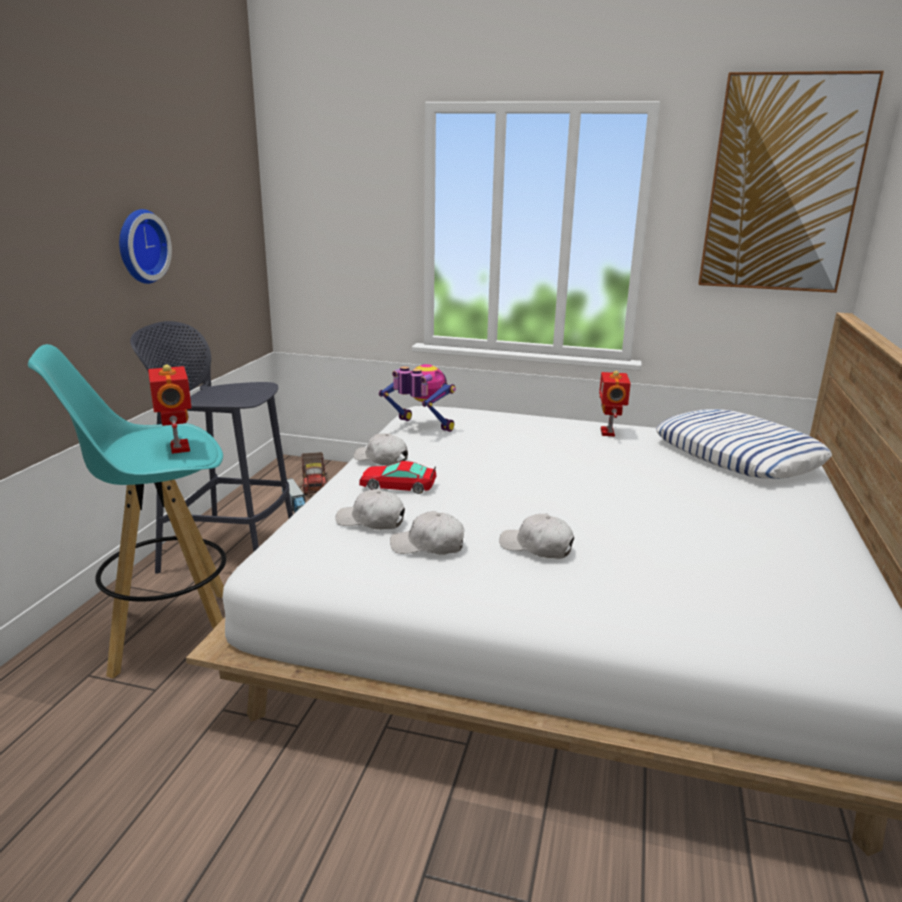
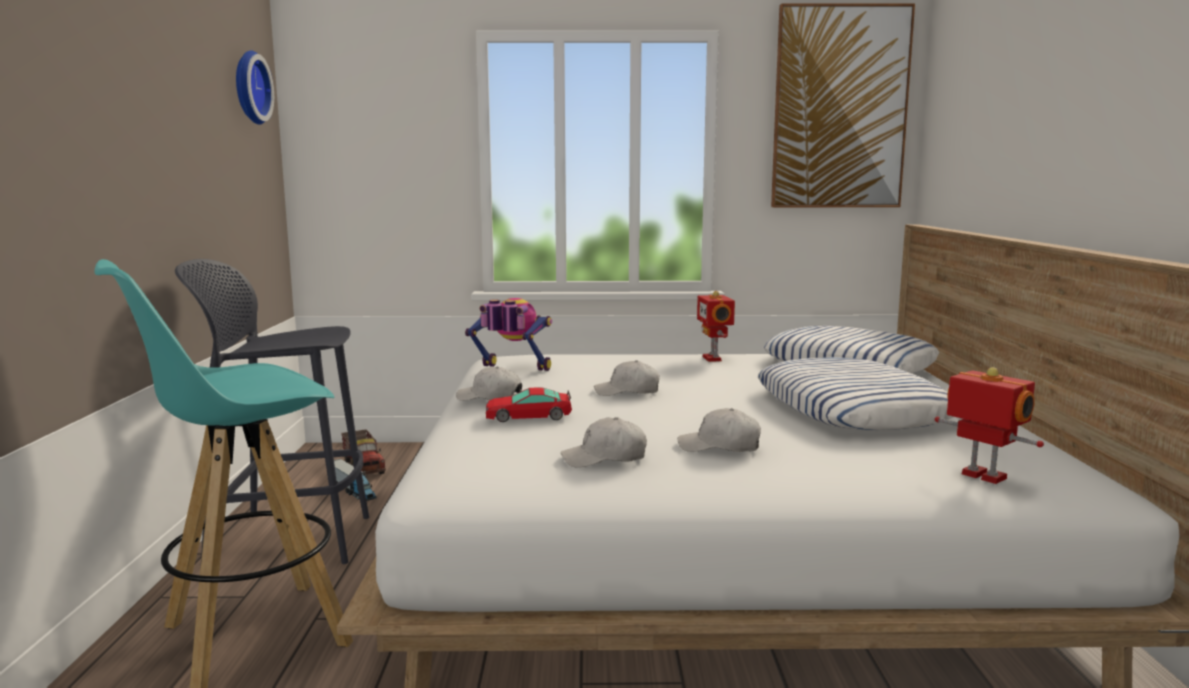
camera: 15 degrees left, 10 degrees down
wall clock [119,209,172,284] -> wall clock moved to [236,50,274,125]
toy robot [148,364,192,454] -> toy robot moved to [935,367,1044,484]
white cap [335,489,405,530] -> white cap moved to [594,360,659,396]
none -> pillow [758,357,953,430]

